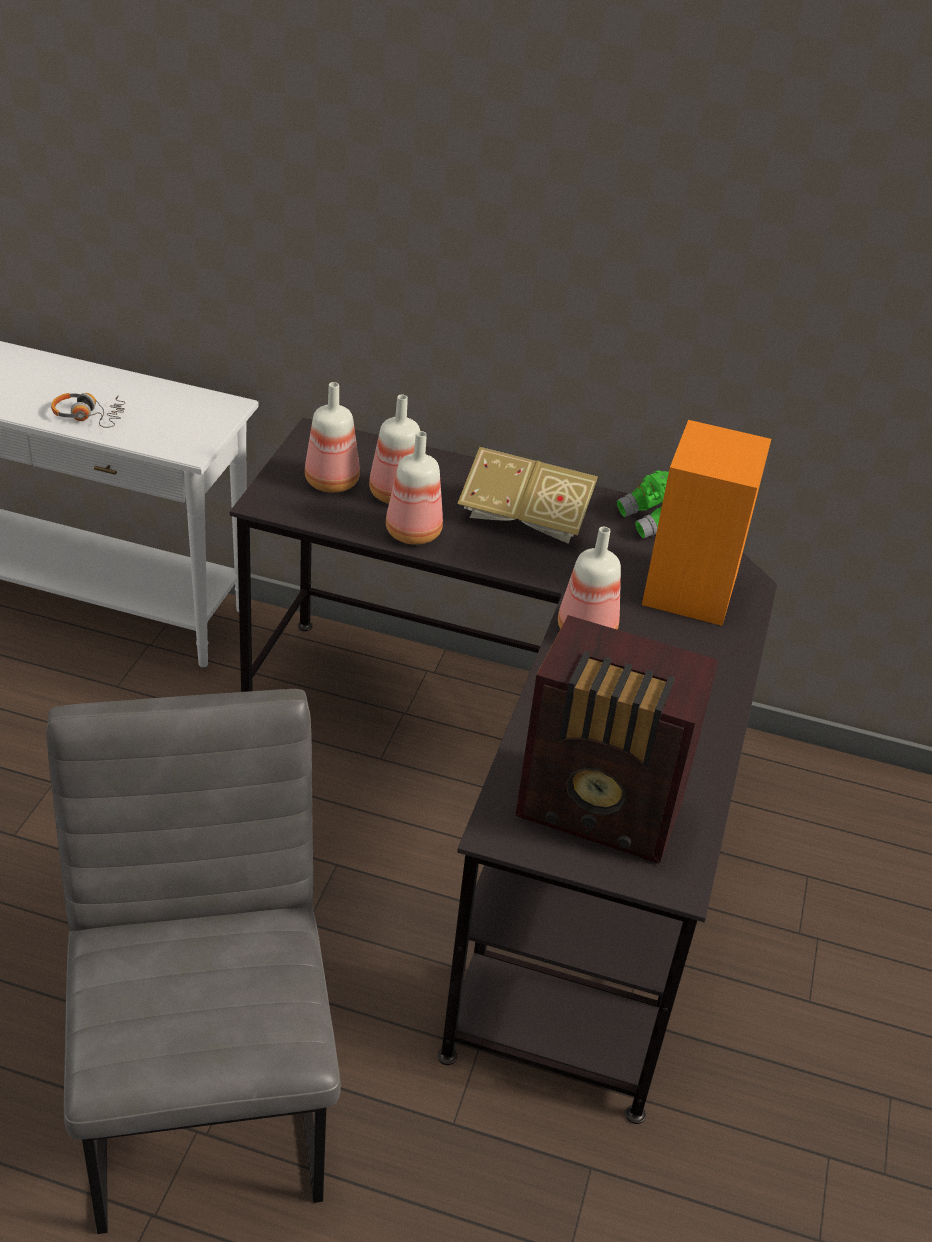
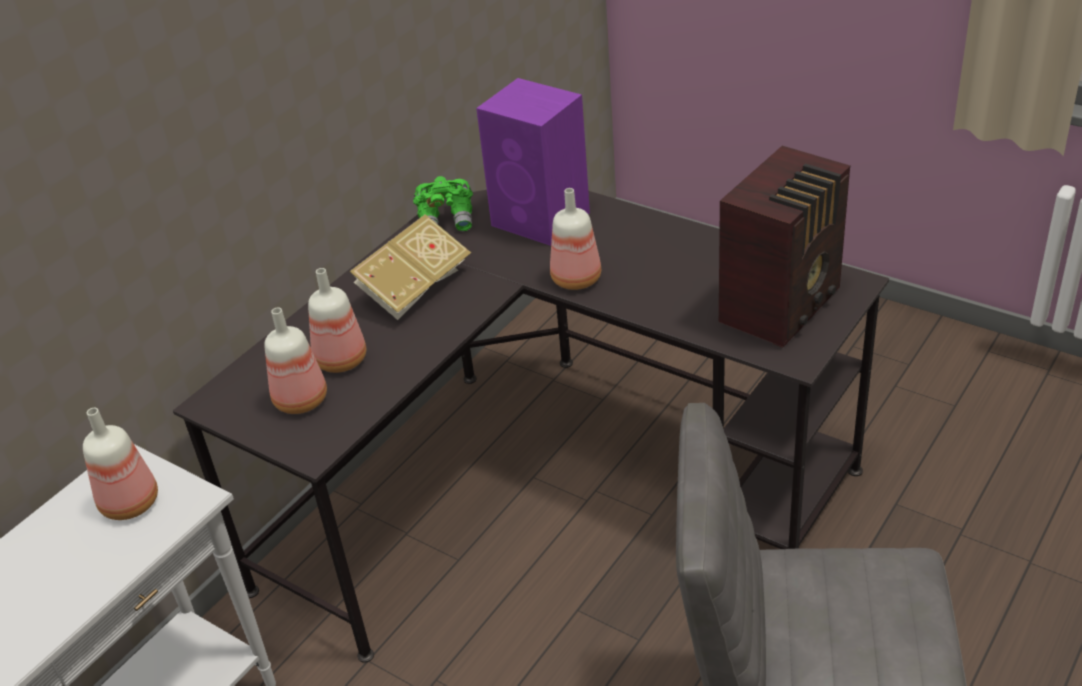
camera: 65 degrees left, 0 degrees up
headphones [51,393,125,428] -> none
bottle [386,431,443,545] -> bottle moved to [83,408,158,520]
orange speaker [642,420,771,626] -> purple speaker [476,78,590,246]

